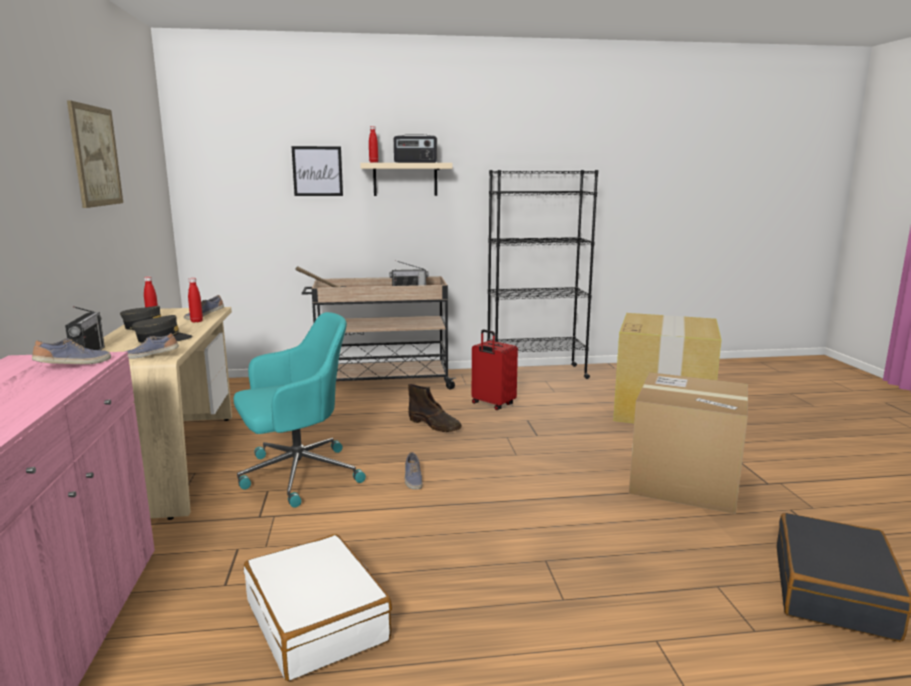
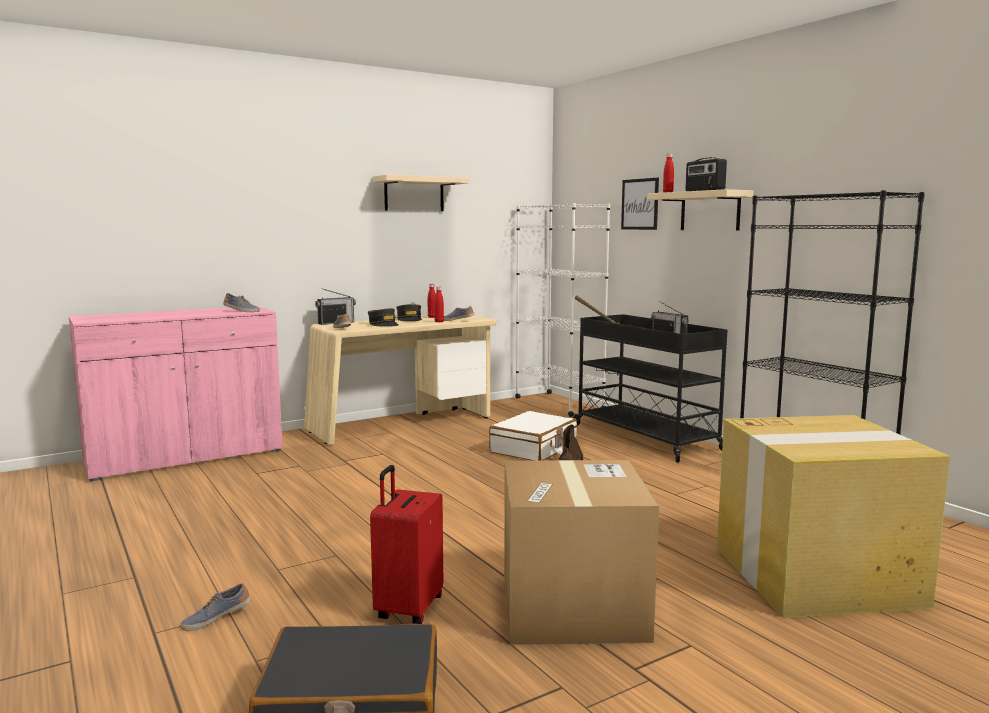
camera: 65 degrees right, 5 degrees down
picture [67,101,123,208] -> beige shelf [372,174,469,211]
turquoise office chair [233,312,366,508] -> none
white suitcase [244,534,392,681] -> white suitcase moved to [489,411,577,461]
beige cart [302,276,456,389] -> black cart [573,314,727,462]
shoe [405,452,423,490] -> shoe moved to [180,583,251,631]
red suitcase [472,329,518,410] -> red suitcase moved to [370,465,443,624]
none -> white bookcase [515,203,610,417]

